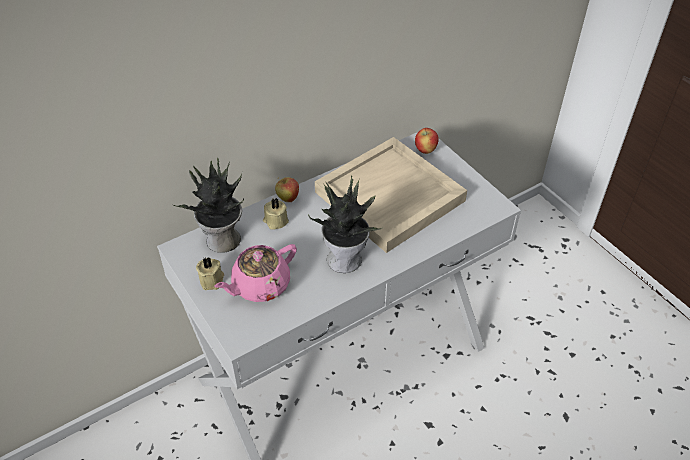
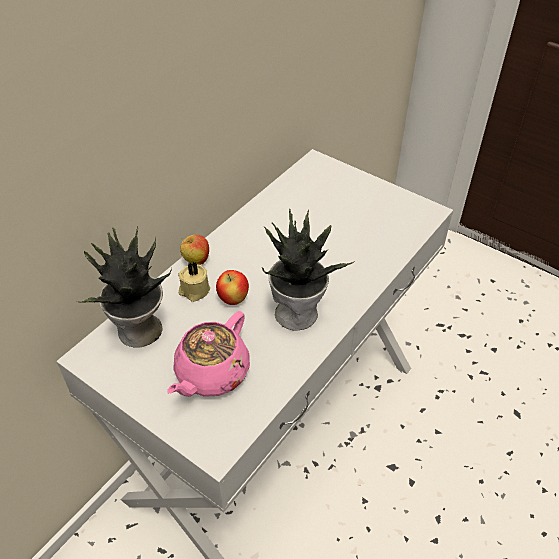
camera: 20 degrees left, 0 degrees up
beige candle [196,257,224,290] -> none
beige tray [315,137,467,253] -> none
apple [415,128,439,154] -> apple moved to [216,270,249,305]

